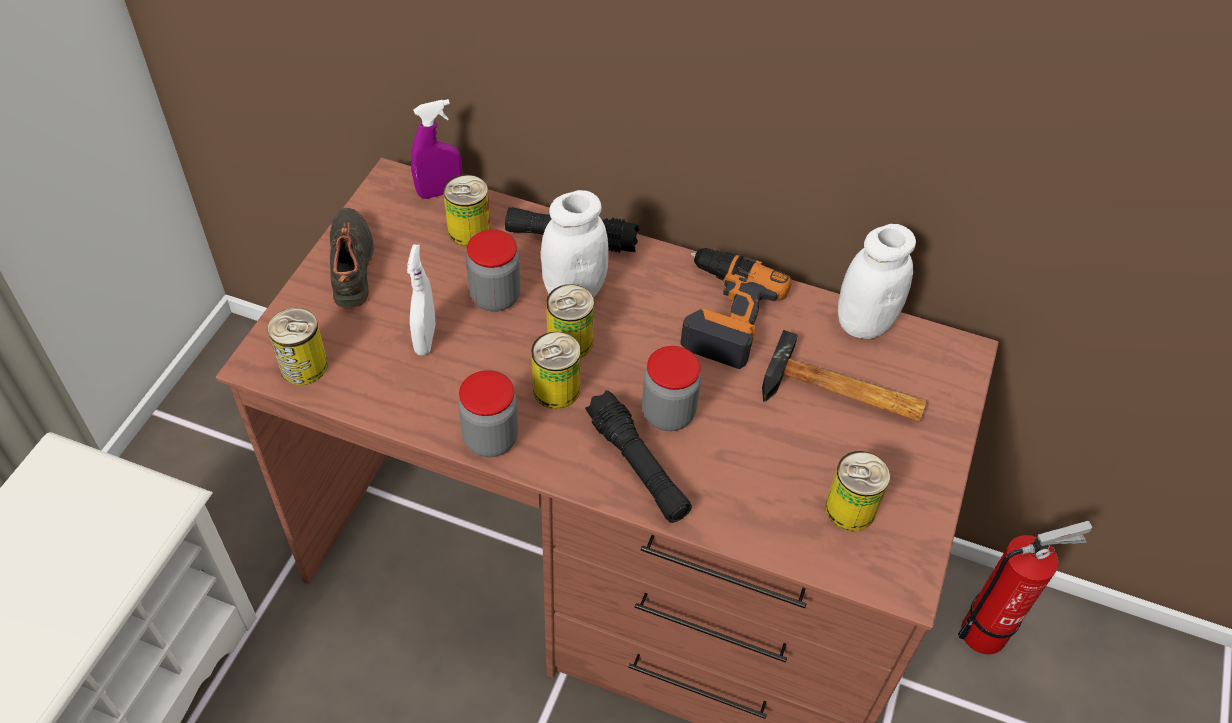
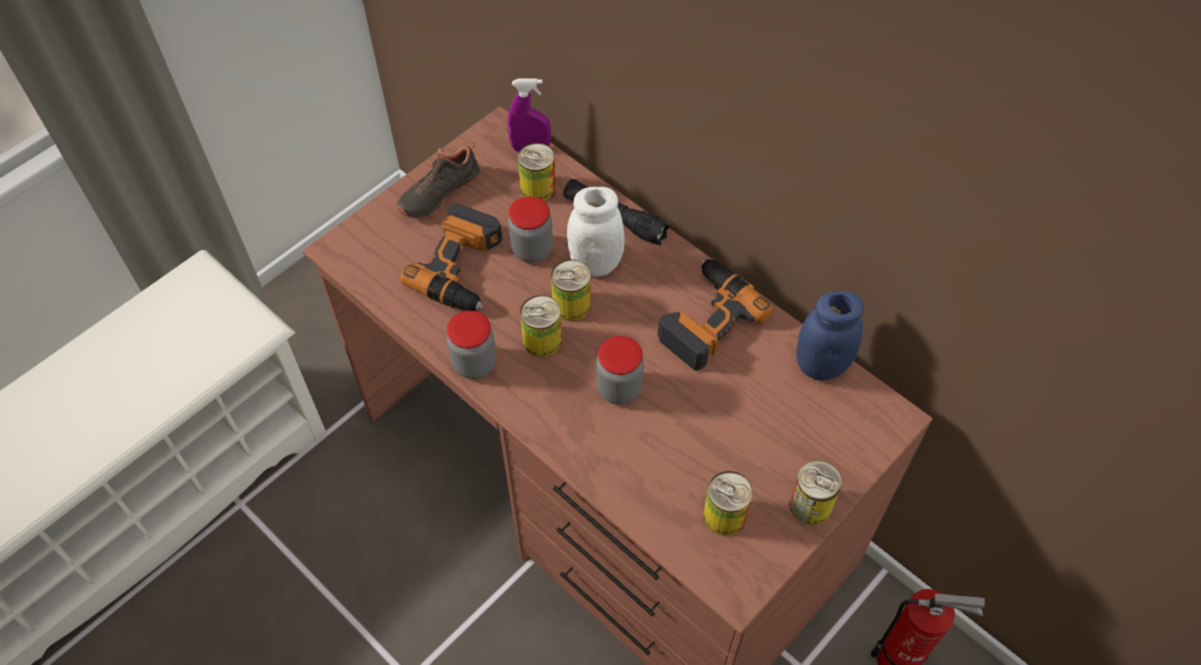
camera: 25 degrees right, 5 degrees up
can [268,308,328,385] -> can moved to [789,460,842,525]
black shoe [330,208,374,308] -> black shoe turned 150 degrees counterclockwise [397,141,480,219]
white spray bottle [407,244,436,356] -> power drill [400,203,502,311]
black flashlight [585,390,692,523] -> none
hammer [762,330,927,422] -> none
white jar [838,224,916,339] -> blue jar [796,291,864,381]

